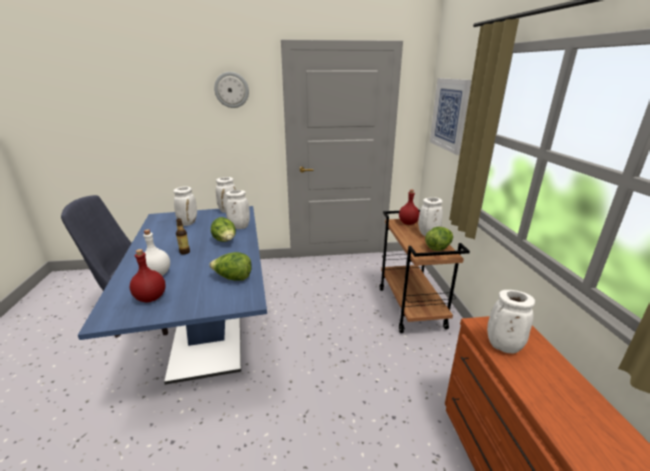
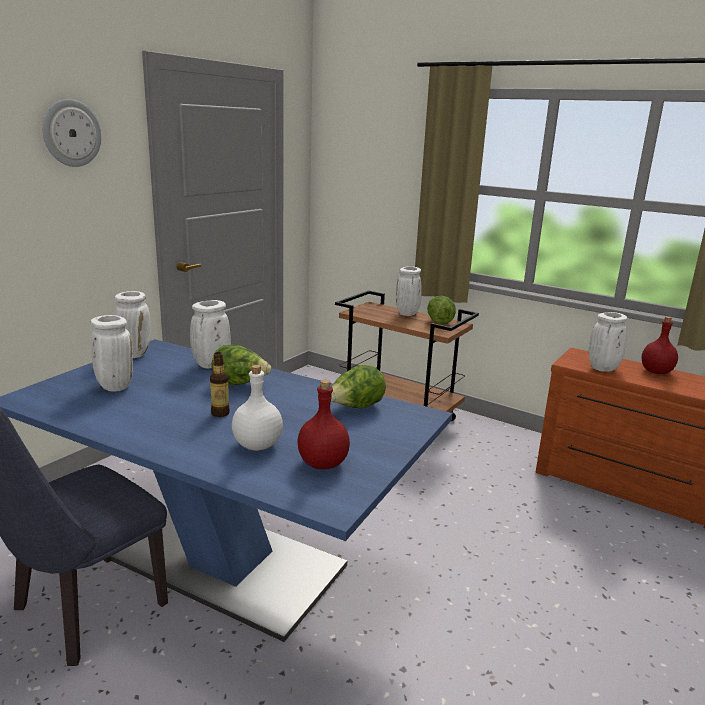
camera: 50 degrees left, 5 degrees down
red bottle [399,190,419,225] -> red bottle moved to [642,316,678,374]
picture [430,78,472,155] -> none

